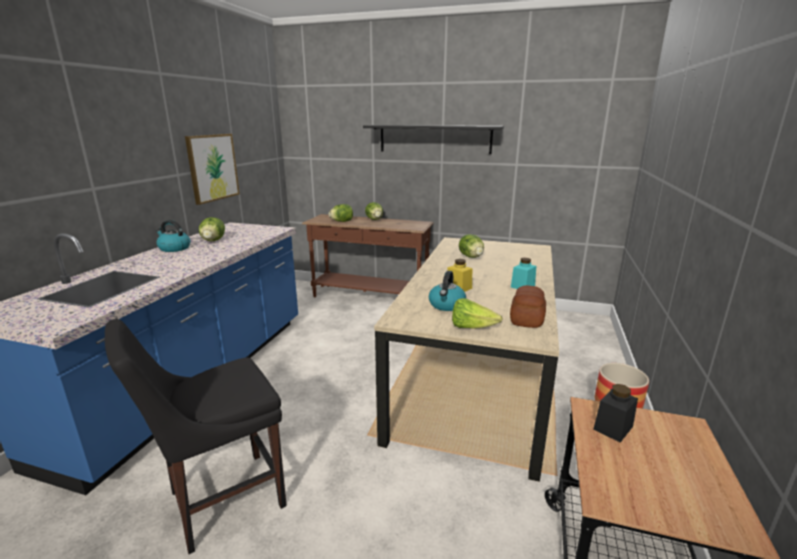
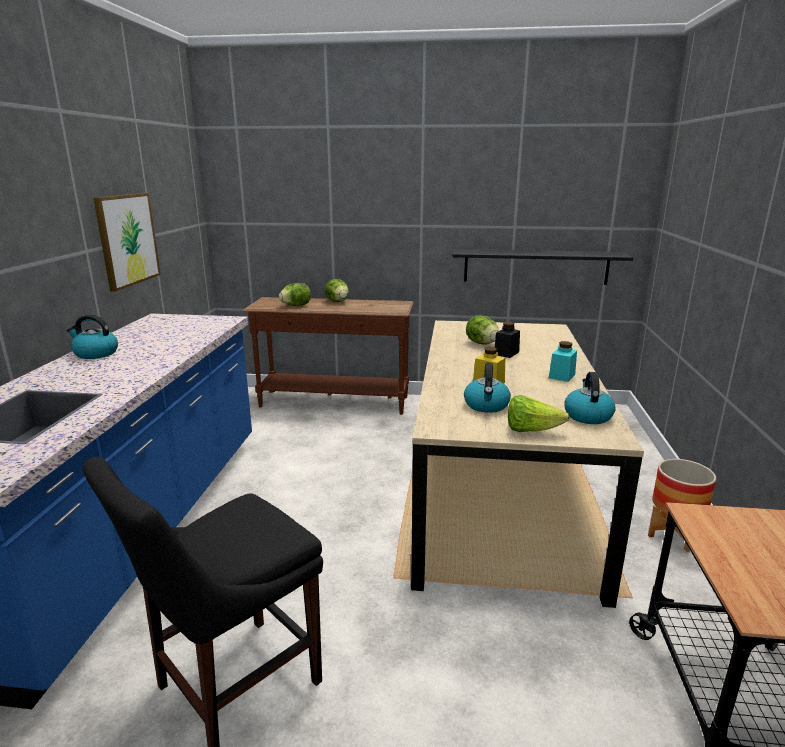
camera: 10 degrees left, 0 degrees up
lettuce [199,217,225,241] -> none
black shelf [363,125,504,154] -> black shelf moved to [453,249,633,285]
bread [510,285,546,328] -> kettle [564,372,616,424]
black jar [593,384,638,443] -> black jar moved to [495,322,520,358]

